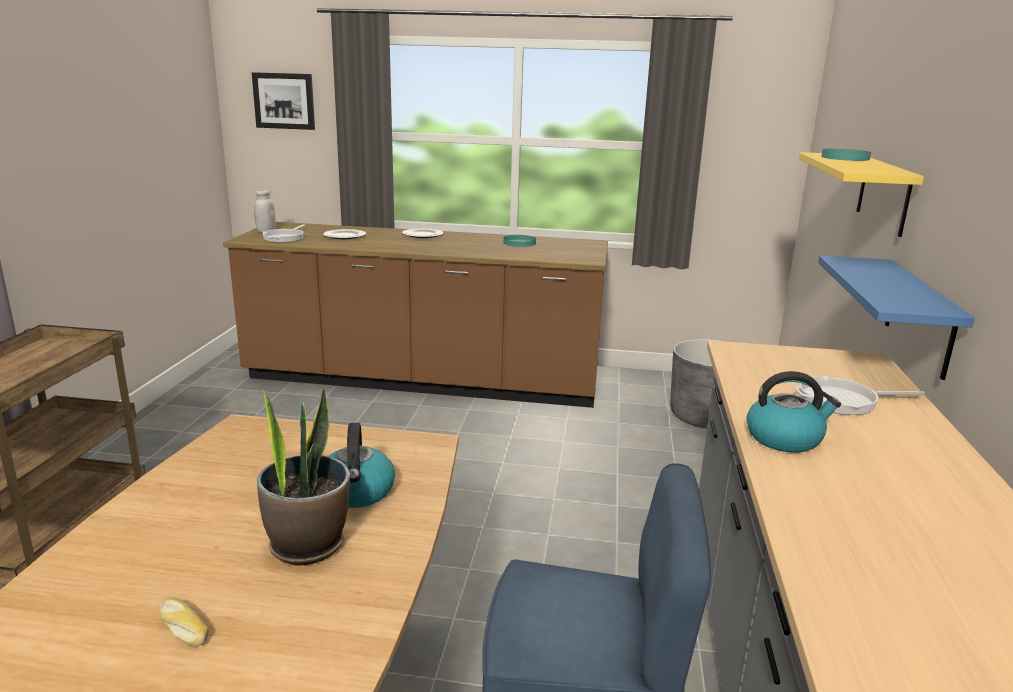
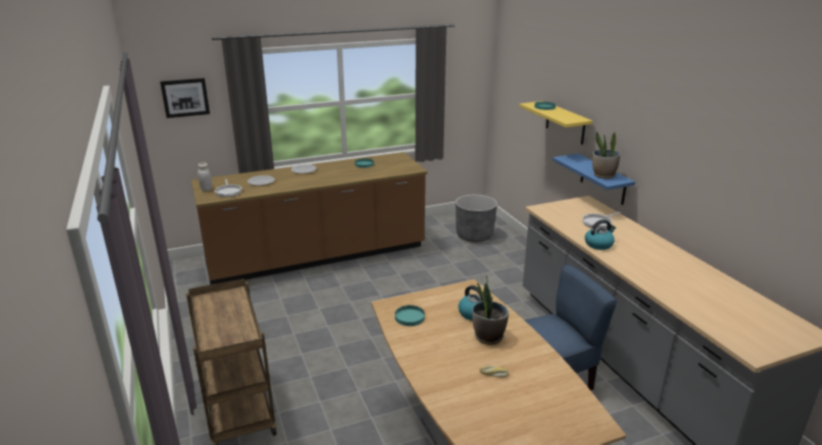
camera: 30 degrees left, 5 degrees up
none -> turquoise plate [395,305,425,326]
none -> potted plant [592,132,620,179]

